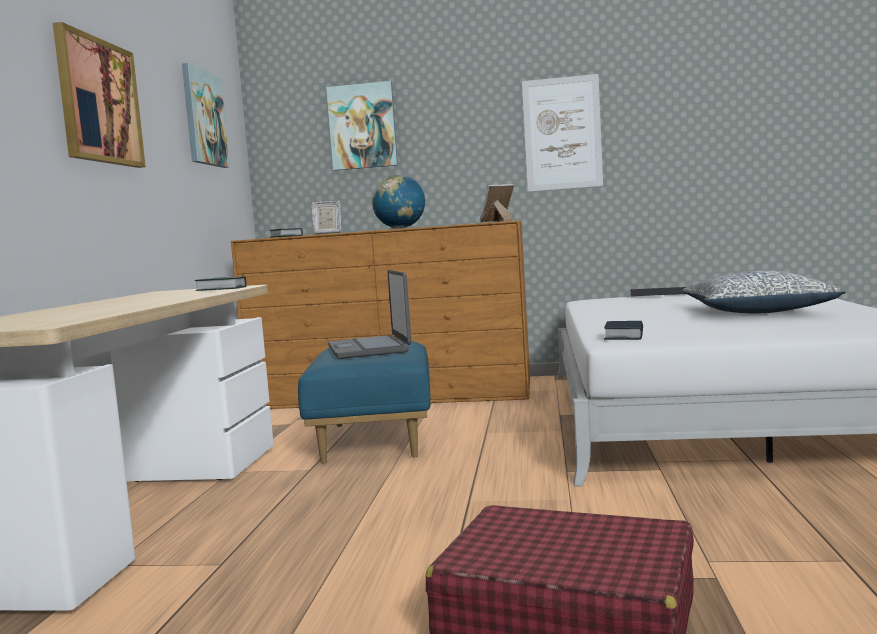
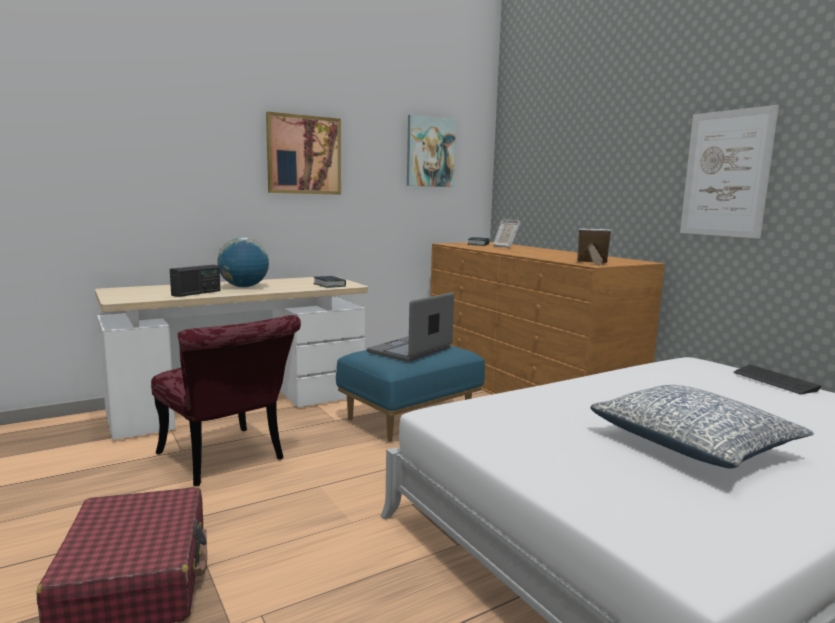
camera: 50 degrees right, 5 degrees up
picture [326,81,398,171] -> none
globe [372,175,425,229] -> globe moved to [217,238,269,288]
book [604,321,643,340] -> none
none -> red chair [151,315,301,486]
none -> radio [170,265,220,297]

